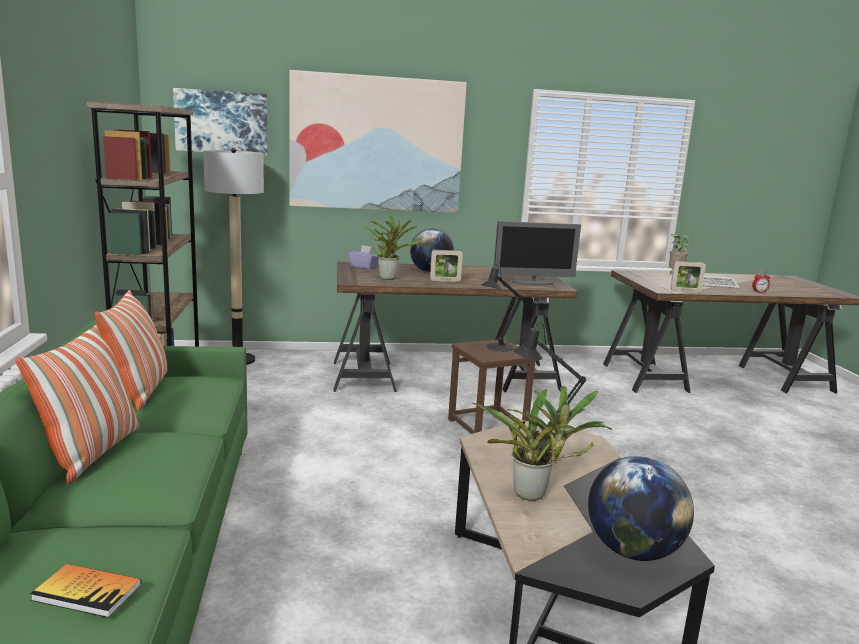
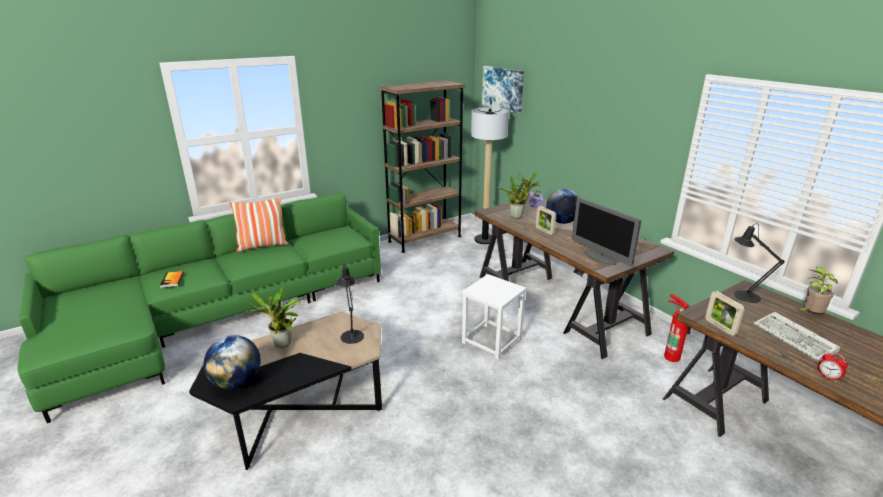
camera: 65 degrees right, 10 degrees up
pillow [95,290,167,411] -> none
picture [289,70,467,213] -> none
brown stool [448,339,536,434] -> white stool [462,274,526,360]
black table lamp [481,262,523,352] -> black table lamp moved to [734,223,784,303]
none -> fire extinguisher [664,294,691,362]

